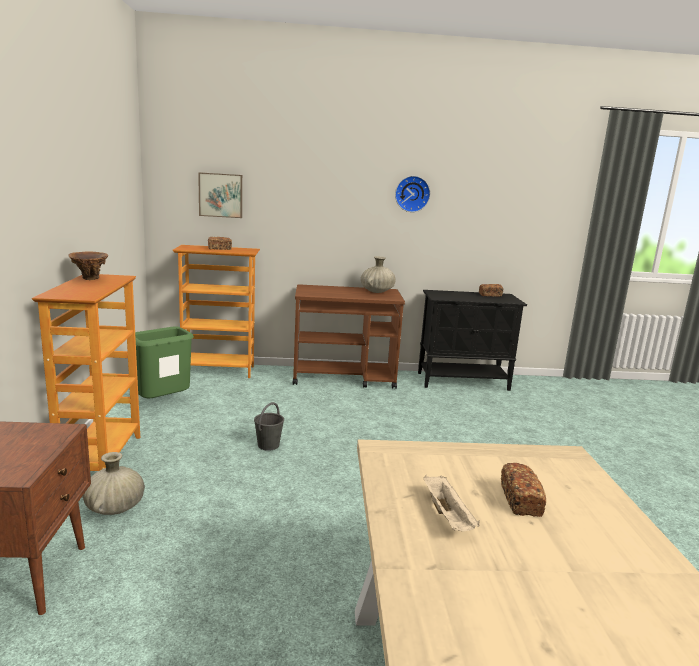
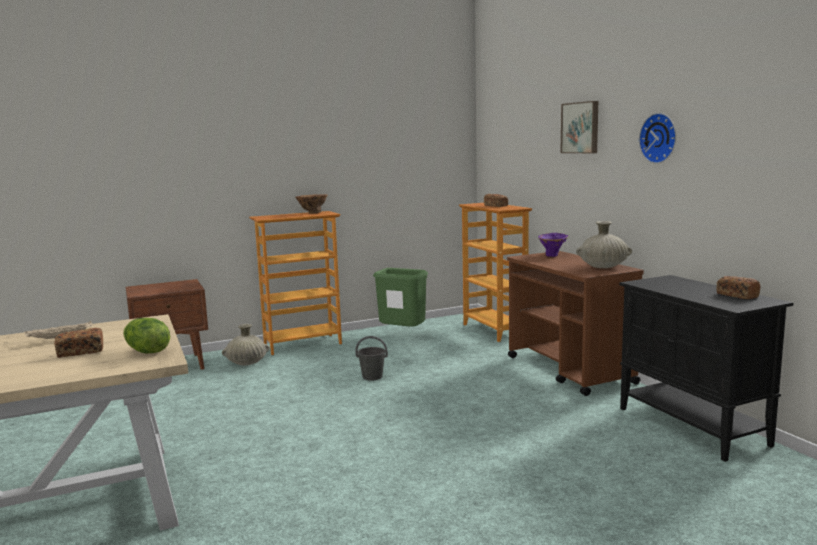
camera: 70 degrees right, 5 degrees down
picture [198,172,242,218] -> picture moved to [560,101,598,153]
none -> lettuce [123,318,170,353]
none -> purple vase [538,233,569,257]

